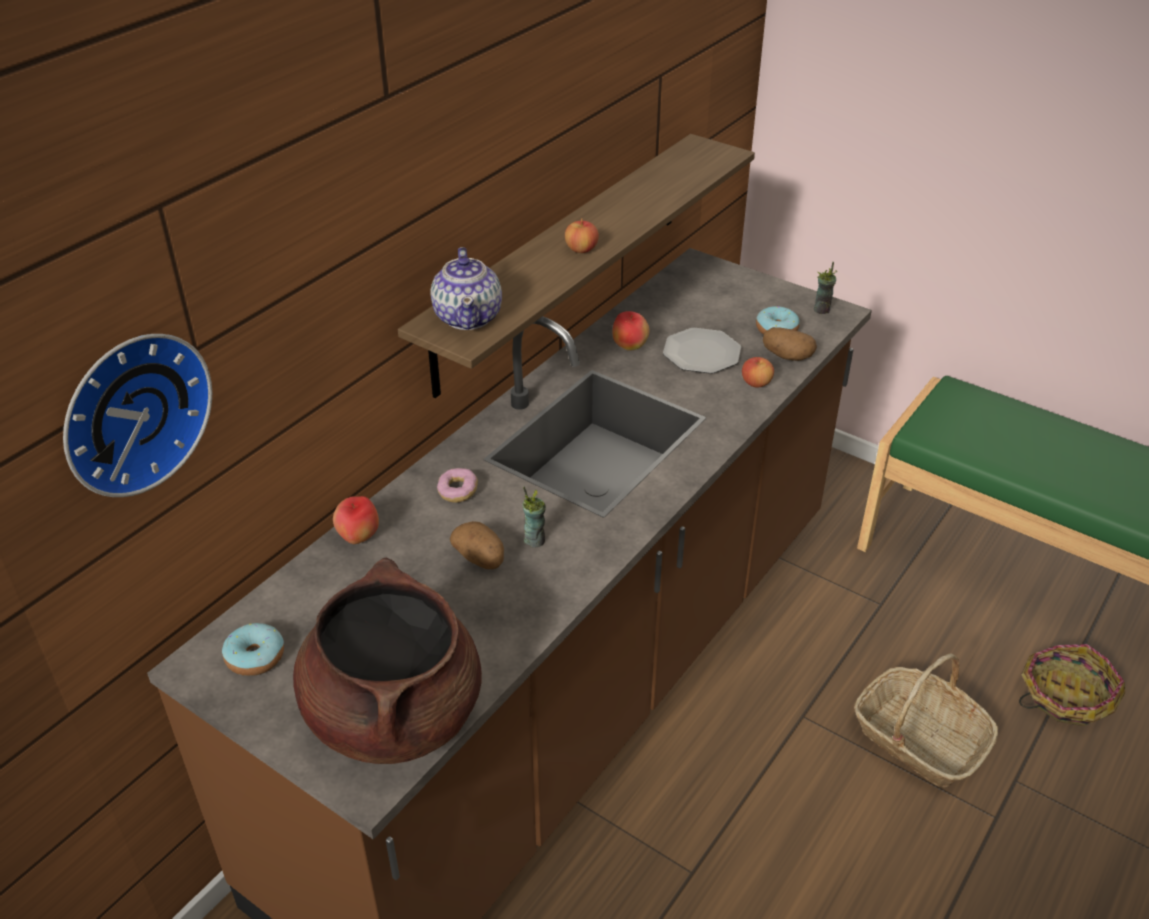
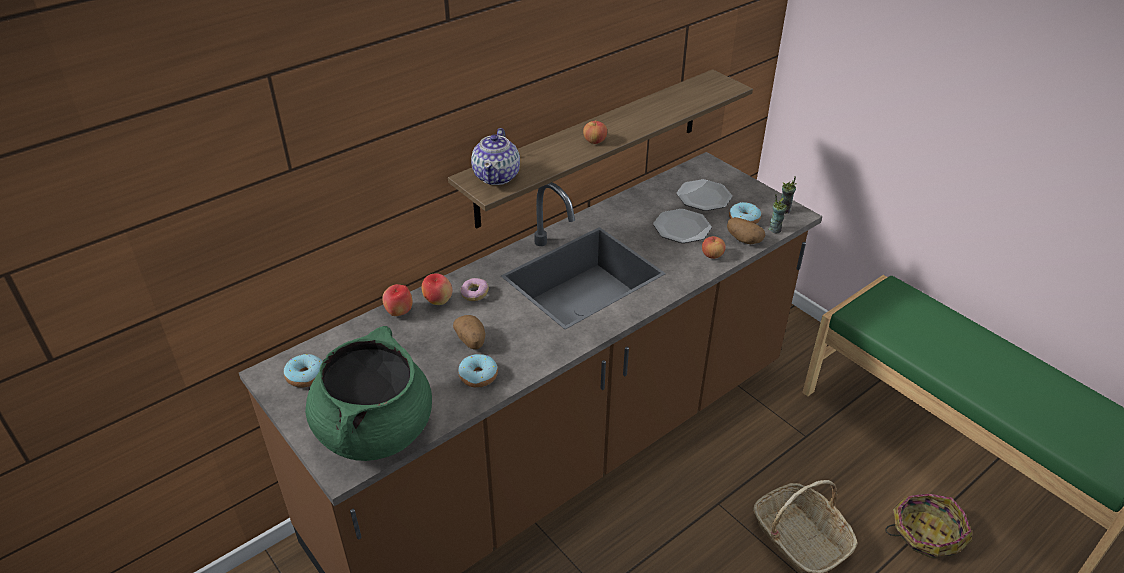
camera: 15 degrees right, 0 degrees up
wall clock [63,334,212,497] -> none
brown cooking pot [293,558,482,764] -> green cooking pot [305,326,432,461]
cup [522,487,546,548] -> cup moved to [768,194,787,233]
apple [612,311,650,351] -> apple moved to [422,273,453,305]
none -> donut [458,354,498,388]
none -> plate [677,179,732,211]

